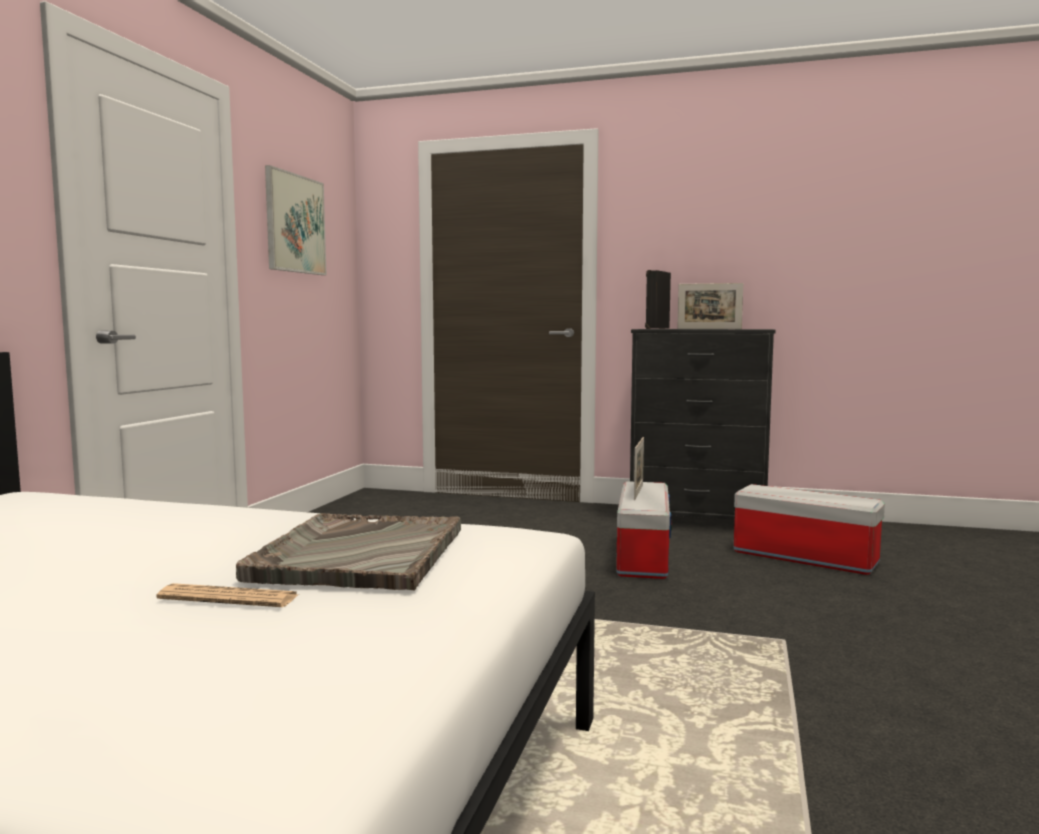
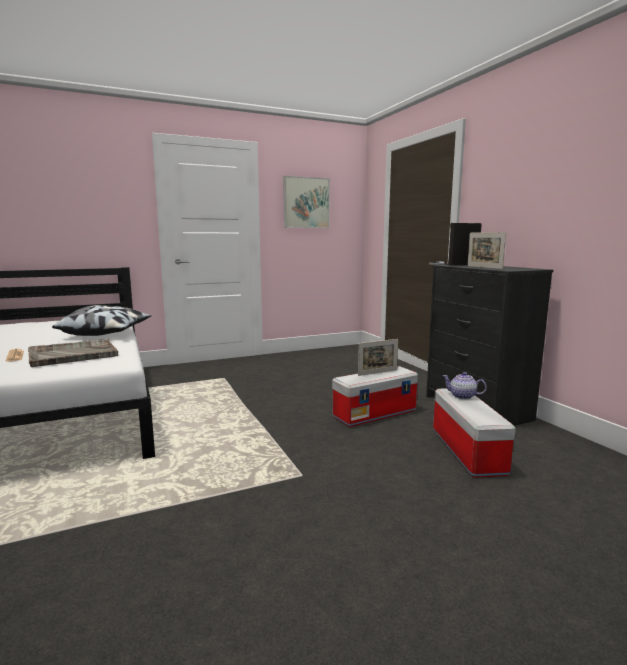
camera: 50 degrees right, 5 degrees up
none -> pillow [52,305,151,336]
none -> teapot [443,372,487,399]

